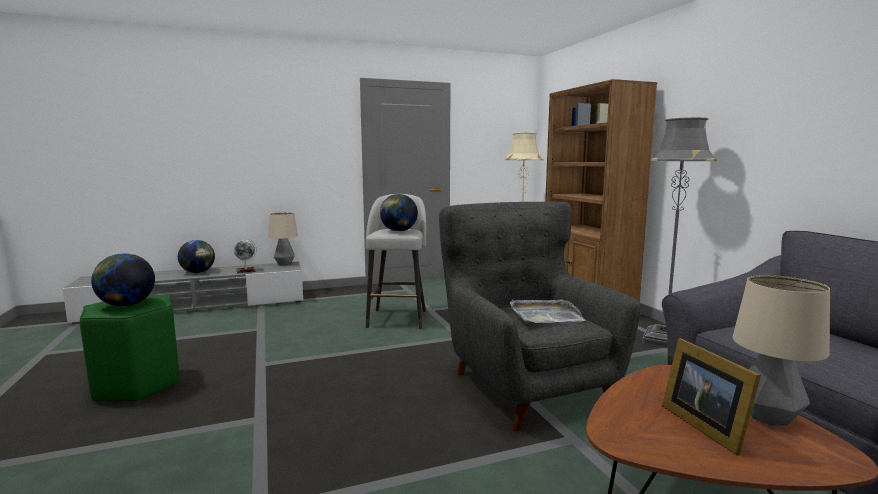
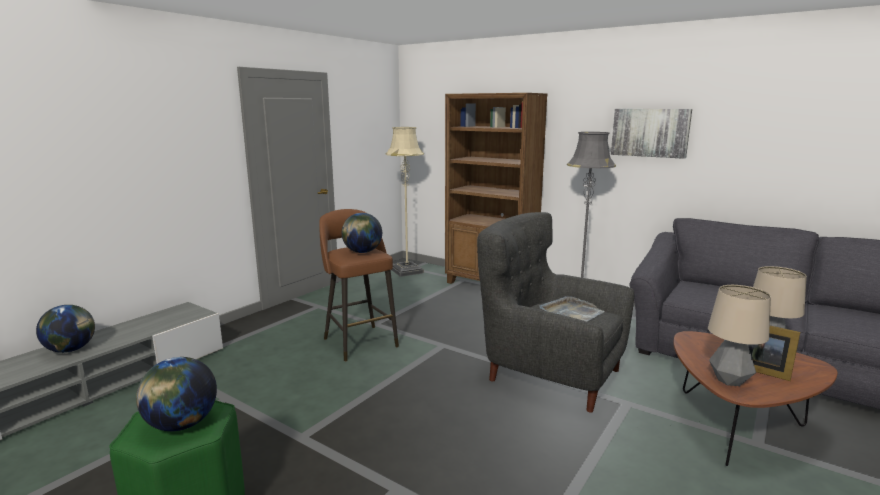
camera: 35 degrees left, 5 degrees up
globe [234,239,257,273] -> none
table lamp [268,212,298,266] -> table lamp moved to [708,285,771,386]
grey stool [366,194,427,329] -> brown stool [319,209,399,361]
none -> picture [611,109,692,159]

